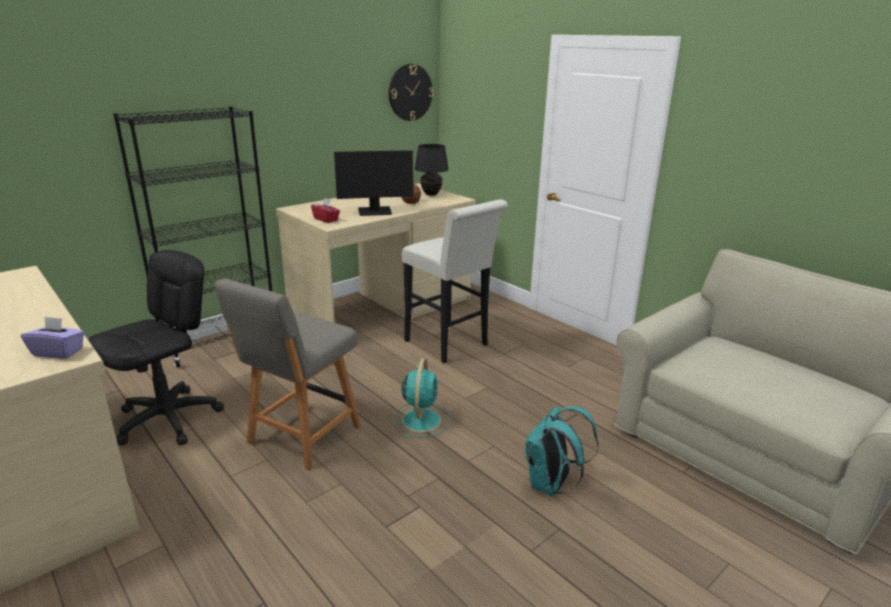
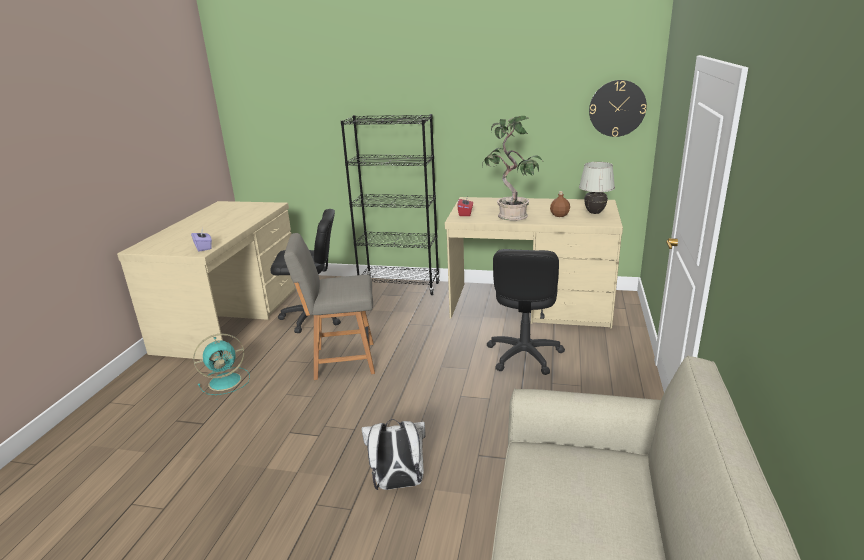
camera: 55 degrees right, 0 degrees up
monitor [334,150,414,216] -> potted plant [482,116,543,221]
turquoise fan [393,358,450,438] -> turquoise fan moved to [193,333,250,395]
white stool [402,200,508,363] -> black office chair [487,249,565,375]
black table lamp [414,144,449,196] -> white table lamp [579,162,615,214]
turquoise backpack [525,406,599,496] -> white backpack [362,419,426,490]

